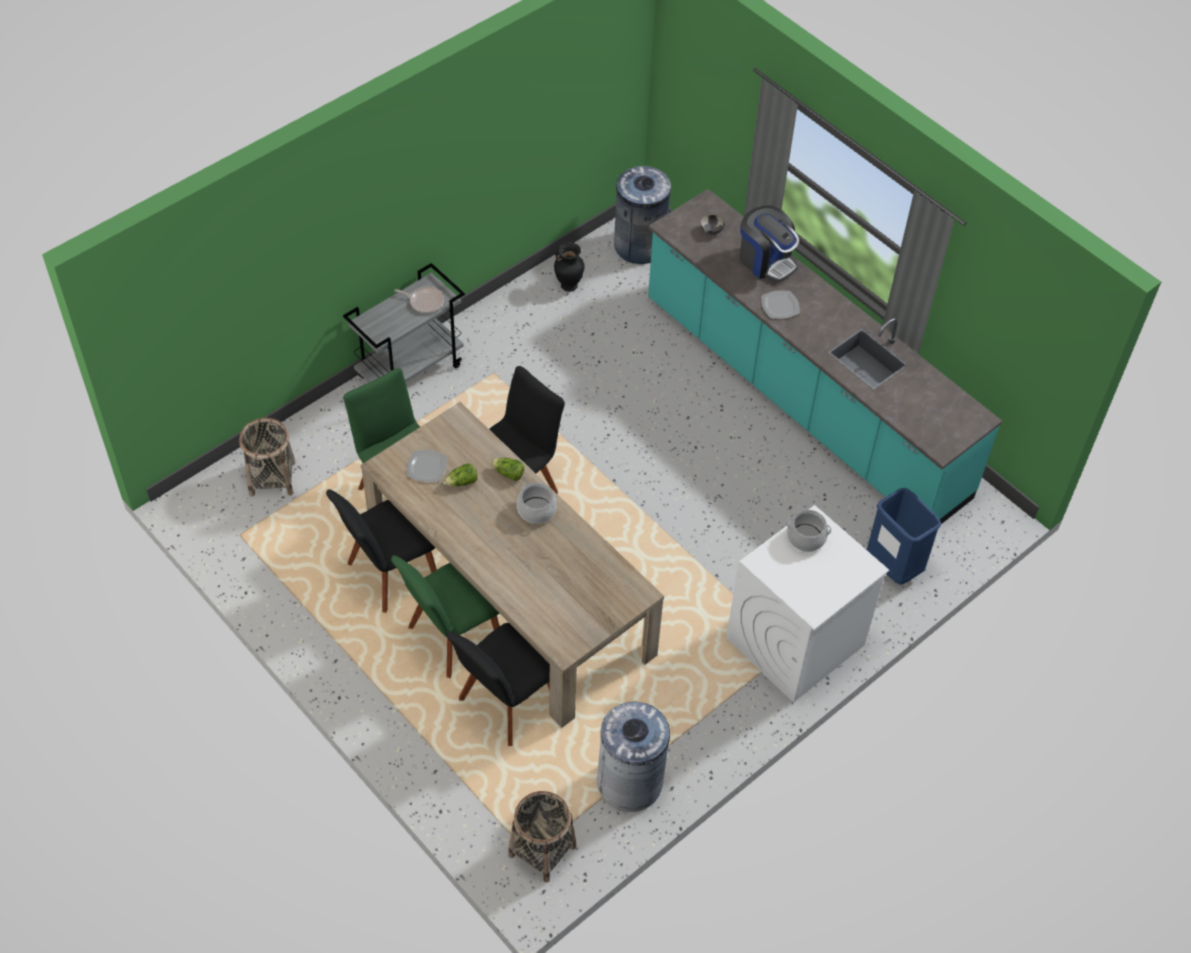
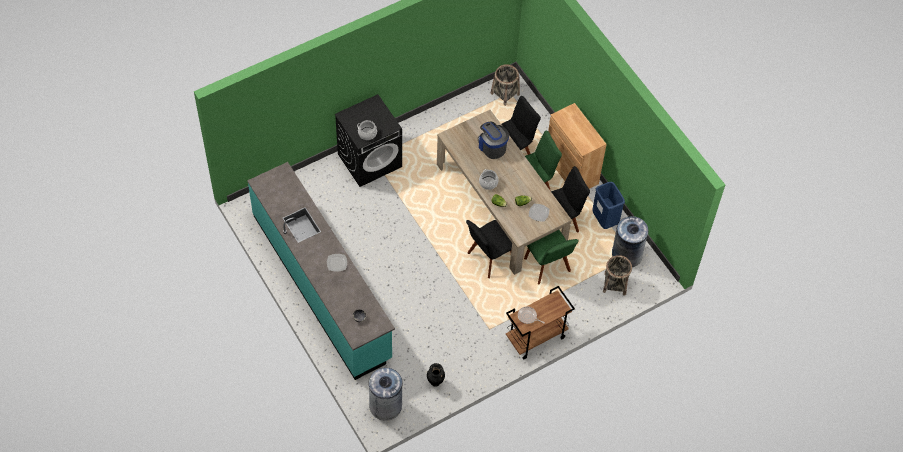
camera: 170 degrees left, 5 degrees up
grey cart [343,263,465,383] -> brown cart [506,286,575,359]
grey trash can [597,701,670,812] -> grey trash can moved to [612,216,648,267]
white washing machine [726,505,889,703] -> black washing machine [335,94,402,187]
coffee machine [739,205,799,282] -> coffee machine moved to [478,121,509,159]
blue trash can [867,488,941,585] -> blue trash can moved to [592,182,625,229]
none -> brown cabinet [548,103,607,189]

